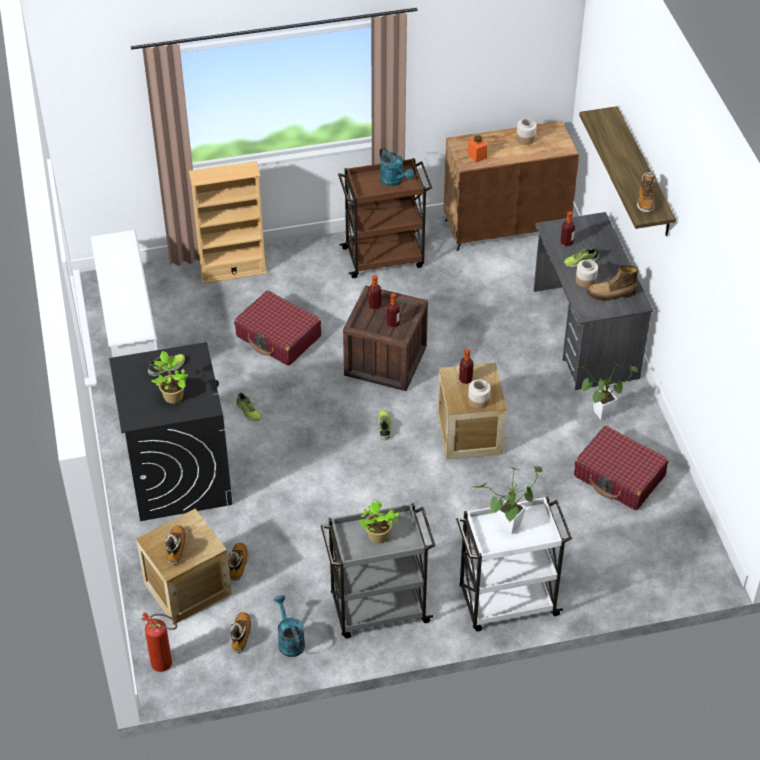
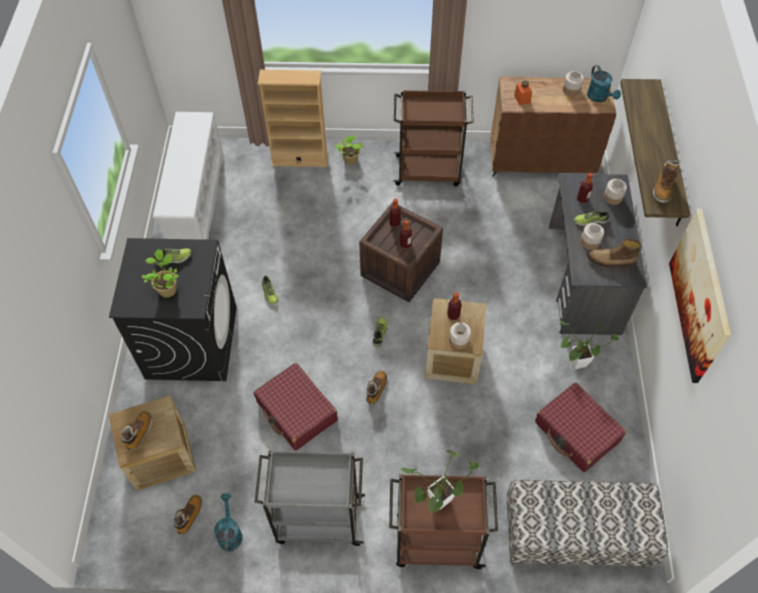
camera: 15 degrees right, 10 degrees up
fire extinguisher [142,612,177,672] -> none
boot [228,543,248,581] -> boot moved to [366,370,387,405]
red suitcase [234,290,321,366] -> red suitcase moved to [254,363,338,451]
potted plant [359,500,399,543] -> potted plant moved to [335,135,363,165]
turquoise watering can [379,147,414,186] -> turquoise watering can moved to [587,65,621,102]
white cart [456,496,572,631] -> brown cart [389,474,498,569]
none -> bench [506,480,668,568]
none -> jar [604,179,627,205]
none -> picture [669,208,731,383]

